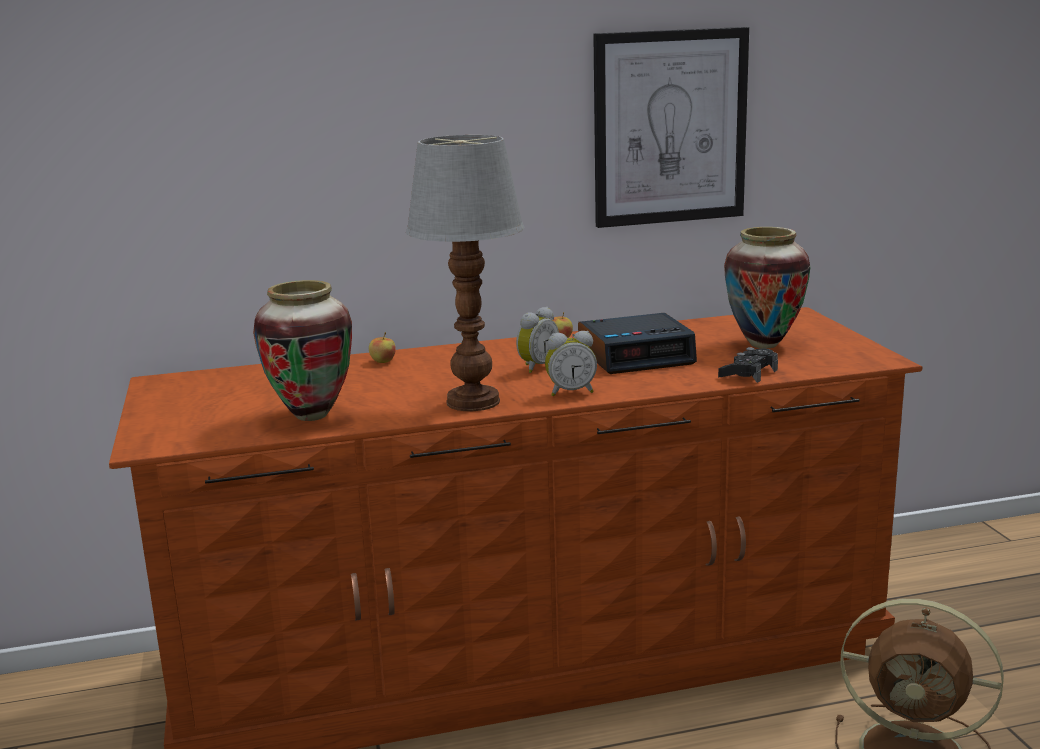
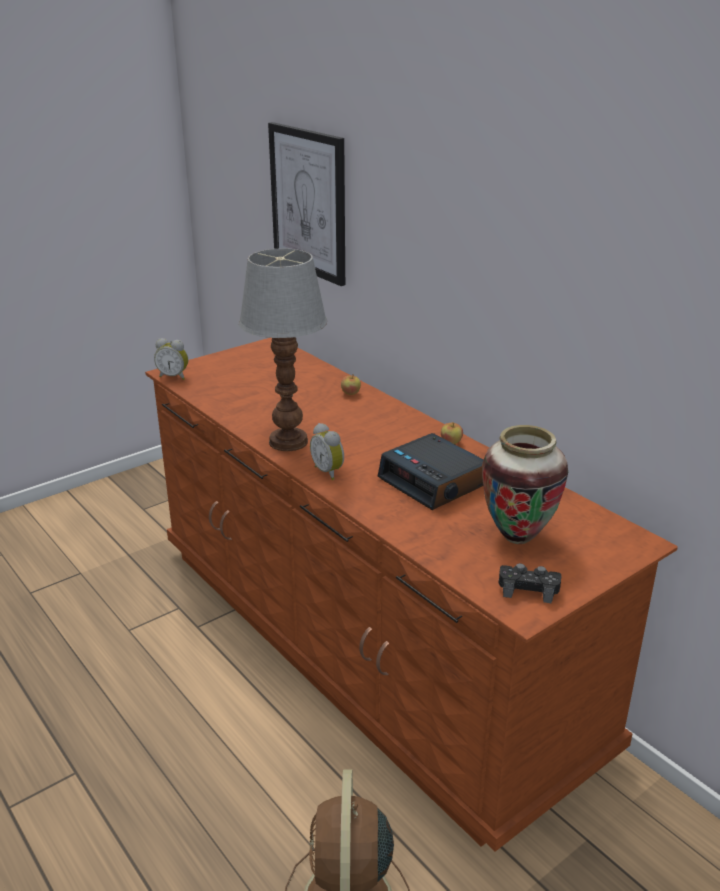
camera: 65 degrees right, 10 degrees up
vase [253,280,352,421] -> none
alarm clock [516,307,559,373] -> alarm clock moved to [154,338,188,380]
picture [593,27,749,228] -> picture moved to [268,122,345,286]
black game controller [718,347,778,383] -> black game controller moved to [499,563,561,603]

